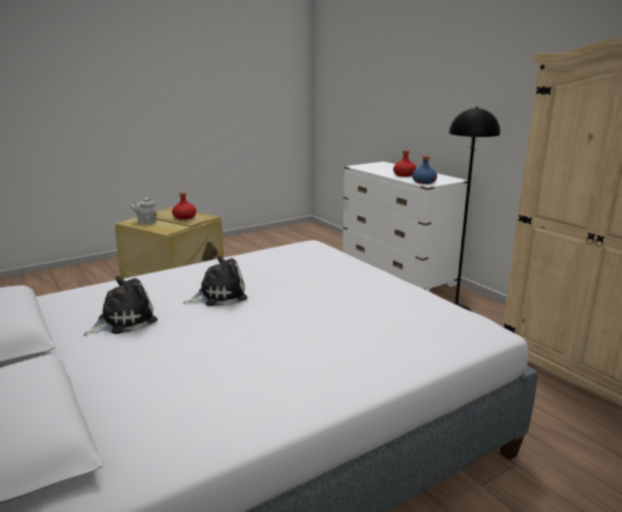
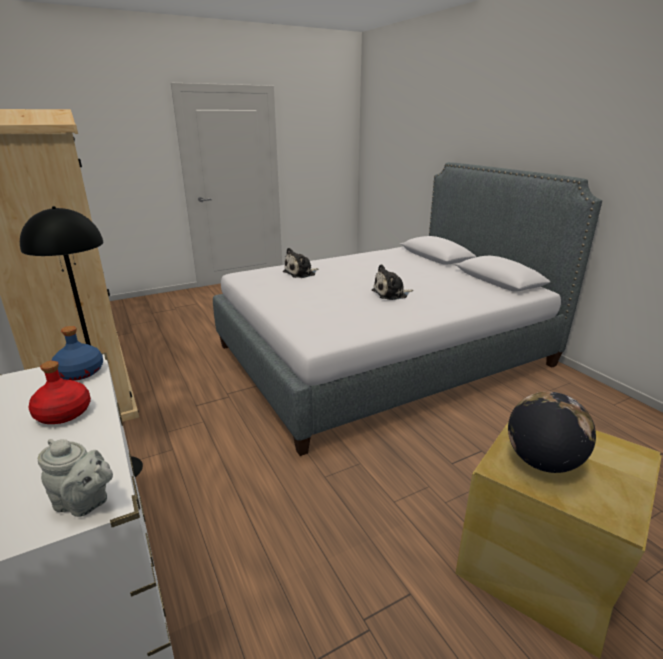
camera: 175 degrees left, 5 degrees up
plush toy [84,276,158,336] -> plush toy moved to [283,248,318,278]
grey teapot [130,197,157,224] -> grey teapot moved to [38,439,113,517]
red bottle [172,192,196,220] -> globe [508,392,596,473]

